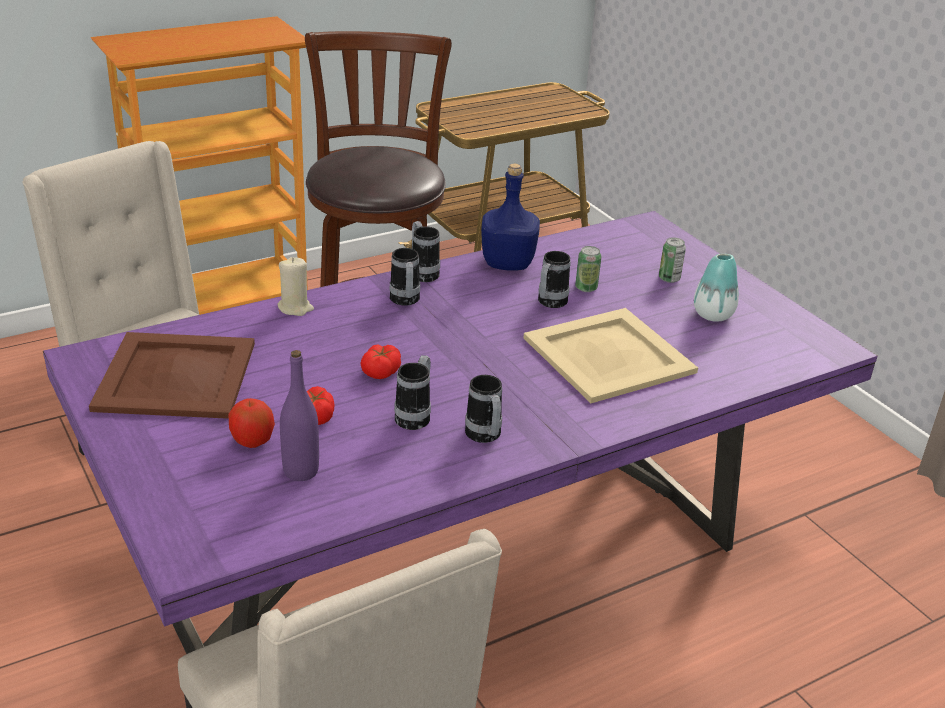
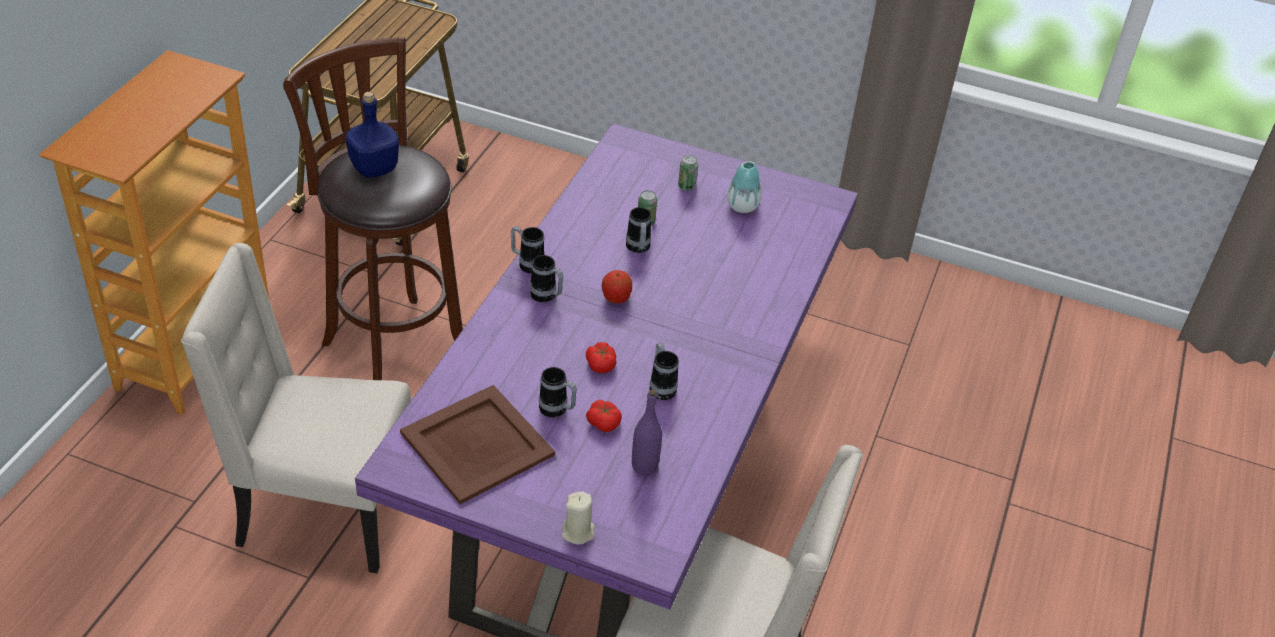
camera: 40 degrees left, 10 degrees up
apple [229,398,275,448] -> apple moved to [602,270,632,304]
beige candle [278,257,314,316] -> beige candle moved to [562,491,595,544]
mug [465,375,502,443] -> mug moved to [539,367,577,417]
blue bottle [481,164,540,271] -> blue bottle moved to [346,92,399,178]
beige tray [523,308,698,403] -> none

